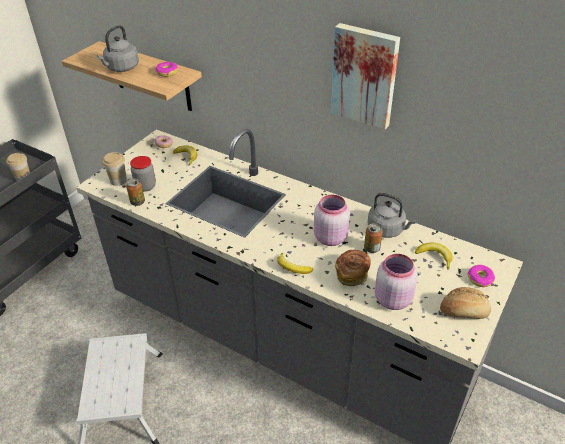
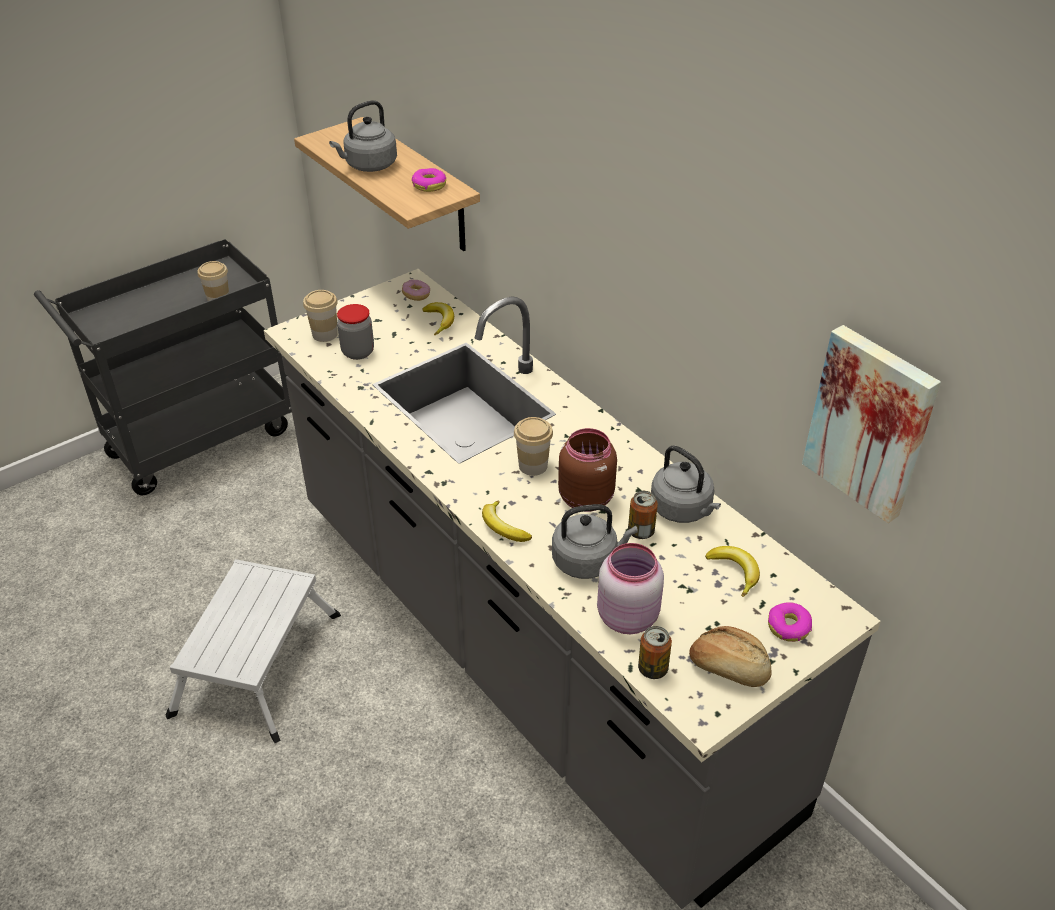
camera: 20 degrees right, 0 degrees up
can [126,179,145,206] -> can moved to [638,626,672,679]
pink jar [314,195,350,246] -> brown jar [558,428,617,512]
picture [331,23,400,129] -> picture moved to [802,325,941,523]
bread [335,250,371,286] -> grey kettle [552,504,638,579]
none -> cup [514,417,553,476]

